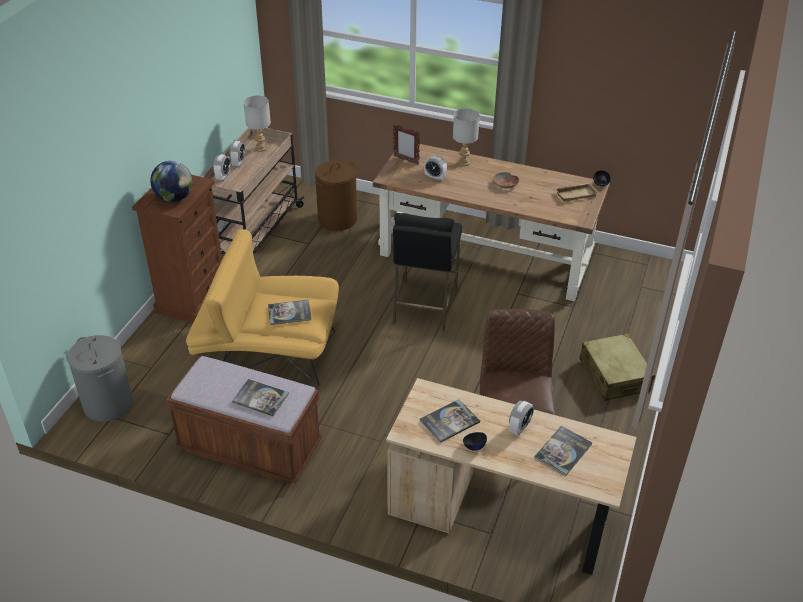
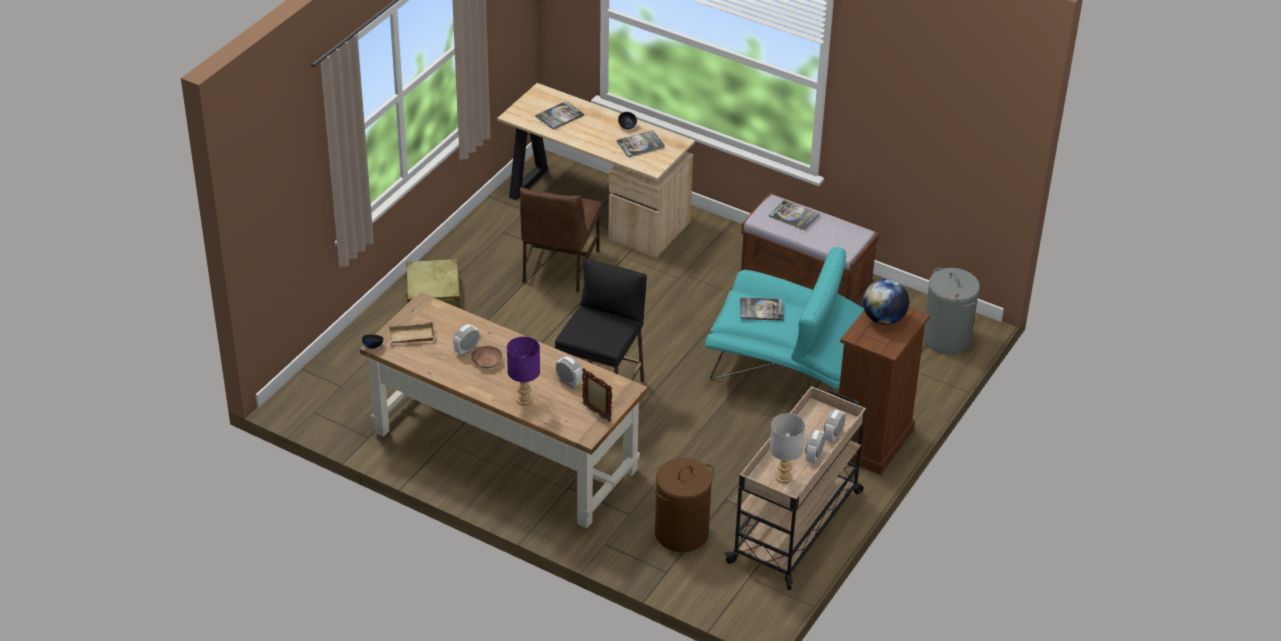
camera: 170 degrees left, 0 degrees up
yellow armchair [186,229,339,386] -> turquoise armchair [705,247,864,398]
grey table lamp [453,108,480,166] -> purple table lamp [507,337,540,405]
alarm clock [509,401,534,435] -> alarm clock moved to [453,324,480,356]

